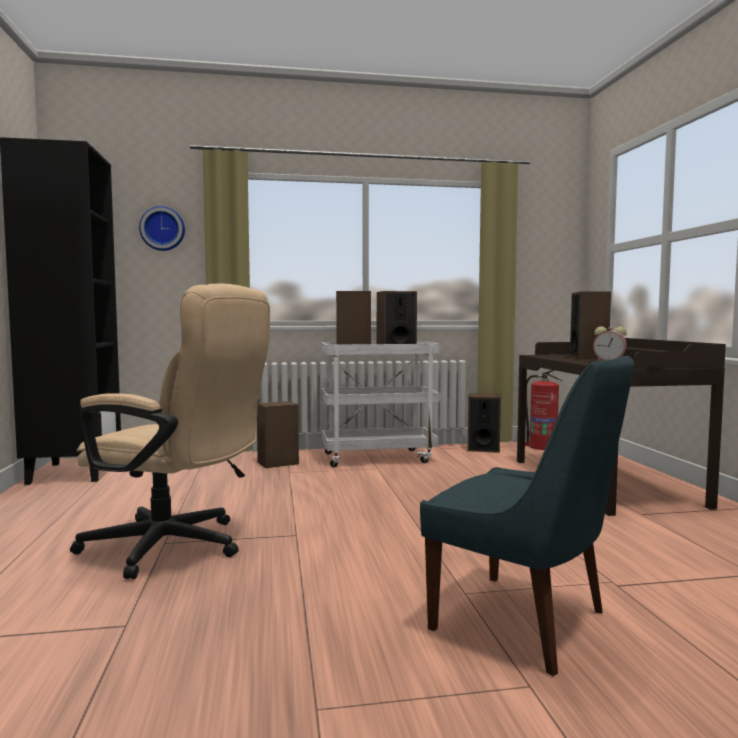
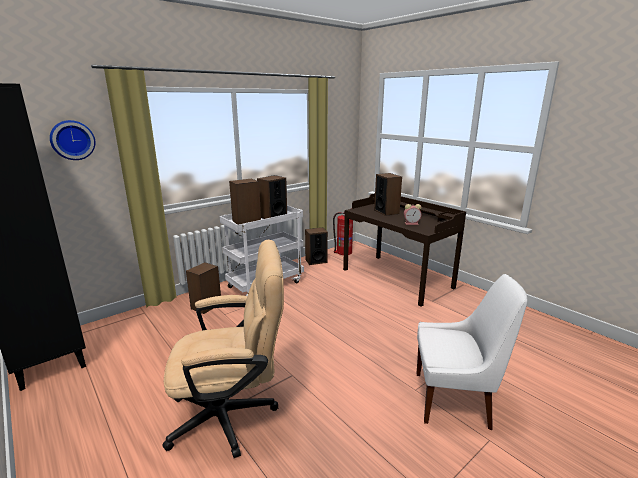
camera: 30 degrees left, 15 degrees up
blue chair [420,355,635,676] -> white chair [417,274,528,430]

